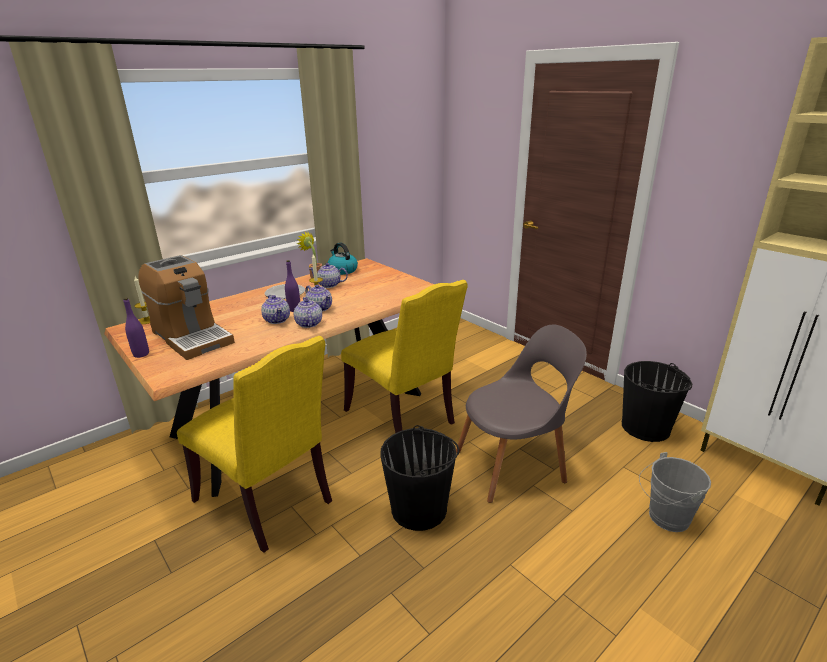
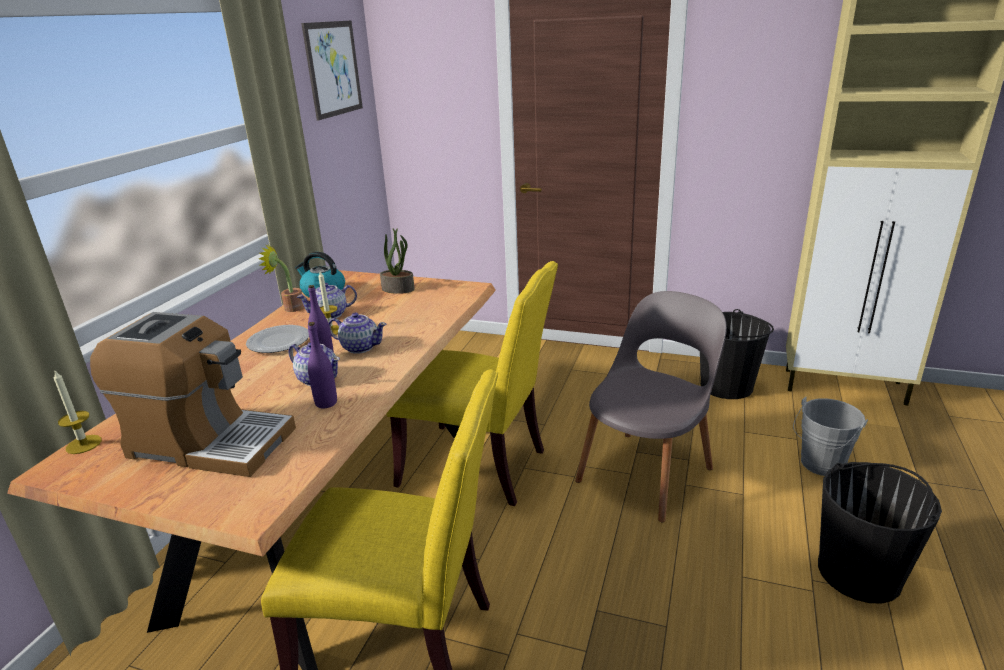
camera: 30 degrees left, 0 degrees up
purple bottle [123,298,149,358] -> purple bottle moved to [308,322,337,408]
teapot [294,297,322,328] -> none
black bucket [380,425,459,531] -> black bucket moved to [818,462,942,604]
none -> picture [301,20,363,120]
none -> potted plant [380,228,415,294]

